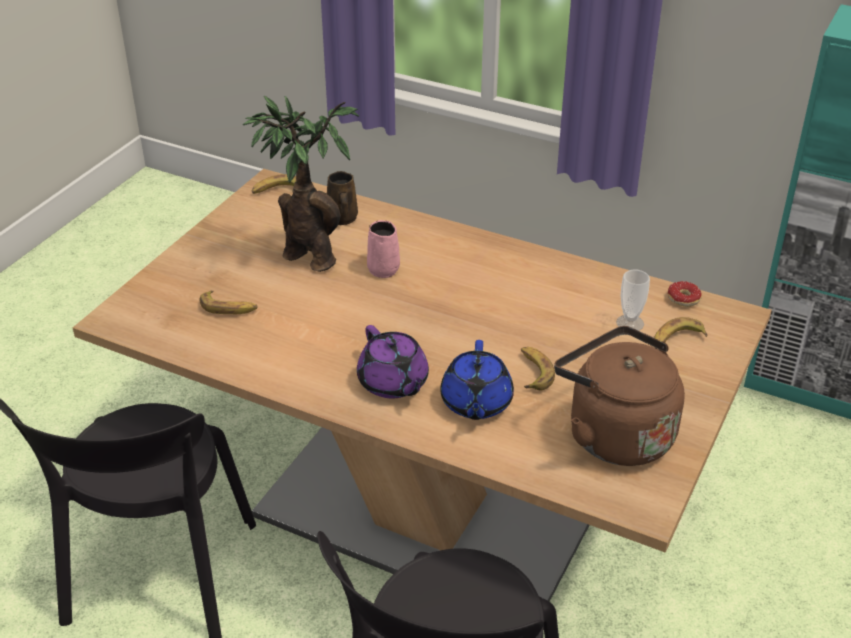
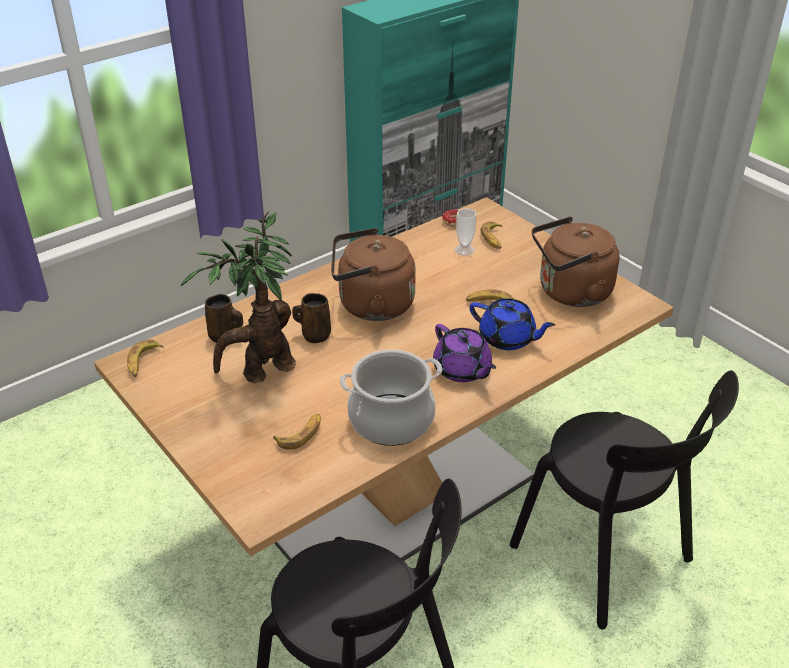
camera: 65 degrees left, 0 degrees up
purple teapot [357,325,429,399] -> purple teapot turned 60 degrees clockwise [433,324,496,382]
pink mug [367,220,400,278] -> brown mug [292,293,331,343]
none -> brown kettle [331,228,416,321]
none -> cooking pot [340,350,443,446]

